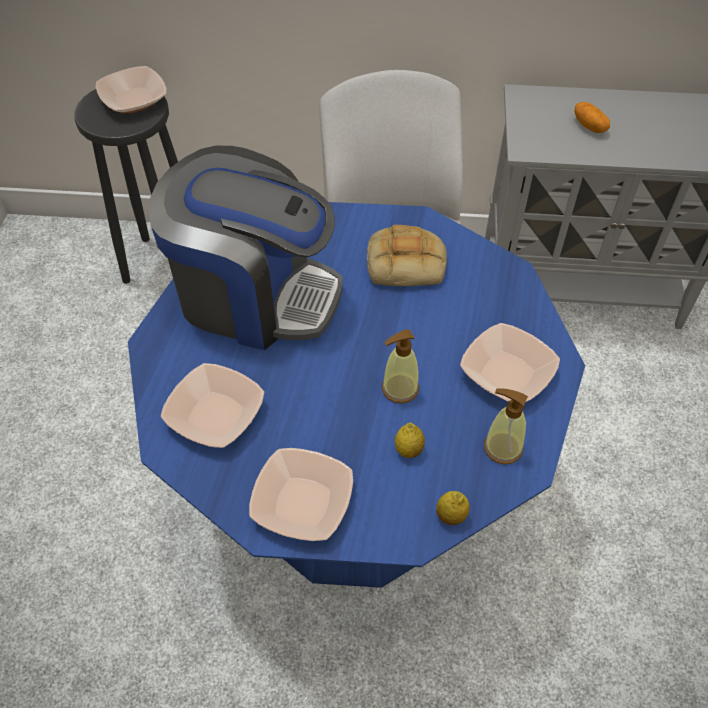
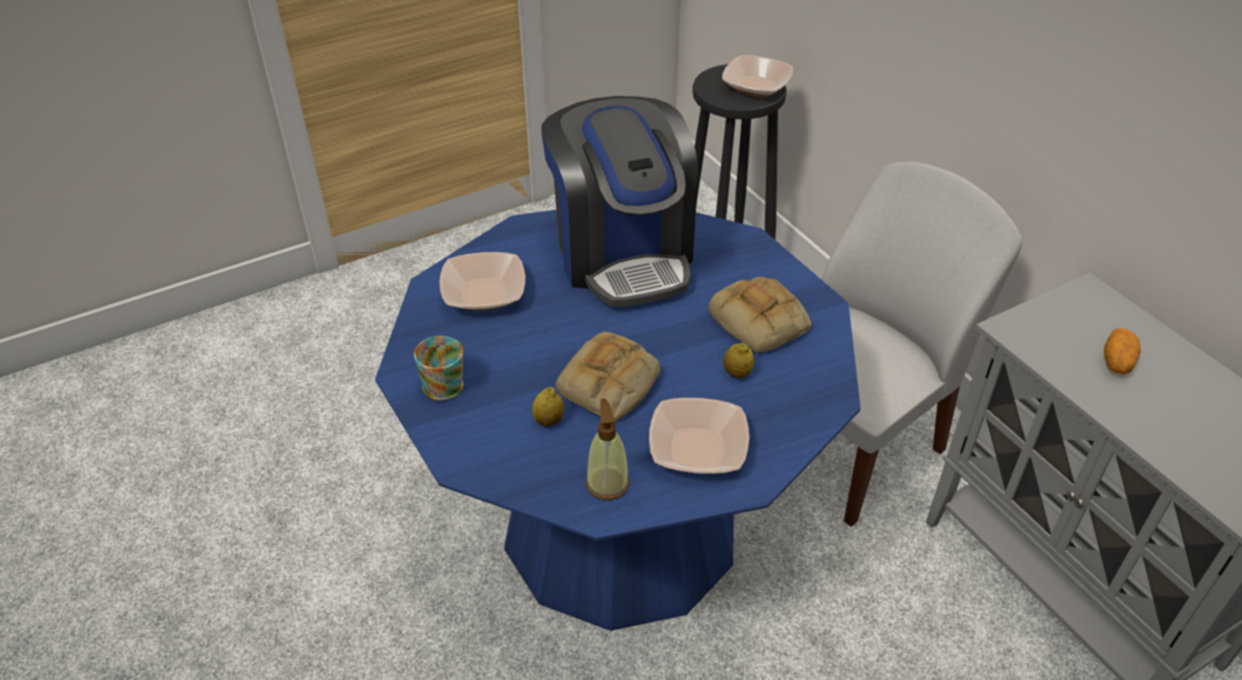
camera: 55 degrees right, 10 degrees down
bowl [249,448,353,541] -> mug [414,336,463,401]
soap dispenser [382,329,419,403] -> bread [556,332,660,421]
lemon [436,491,470,525] -> lemon moved to [723,343,754,378]

